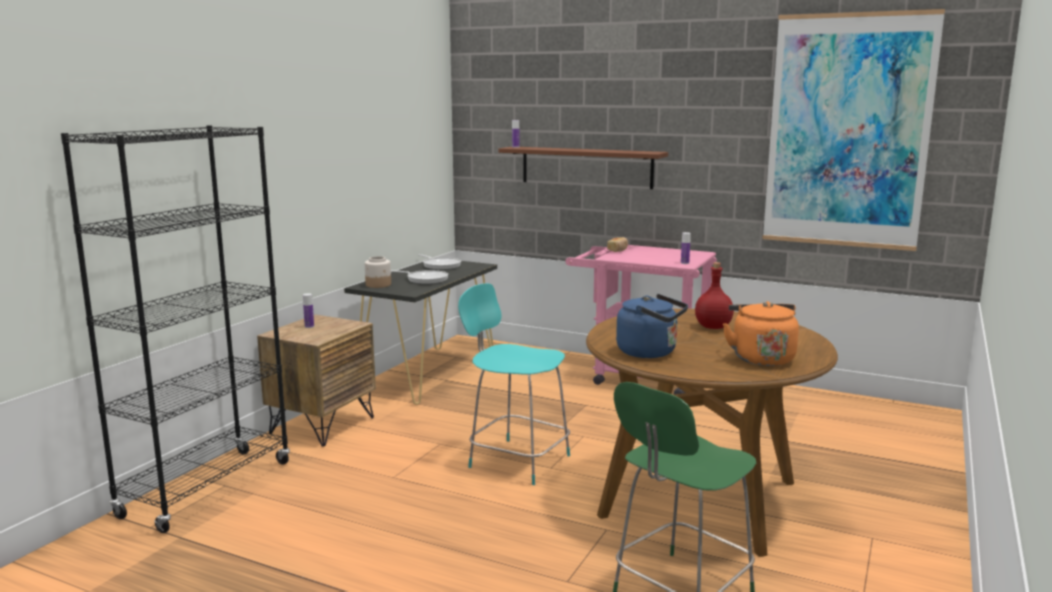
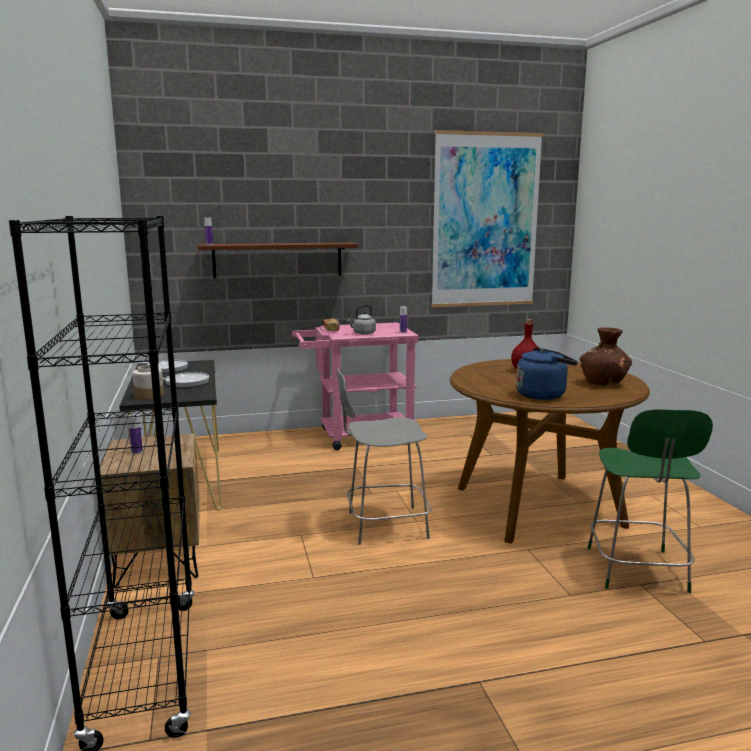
camera: 40 degrees left, 0 degrees up
turquoise chair [458,283,570,485] -> grey chair [337,368,432,545]
orange kettle [723,301,799,366] -> brown vase [580,327,632,386]
none -> grey kettle [347,305,376,334]

